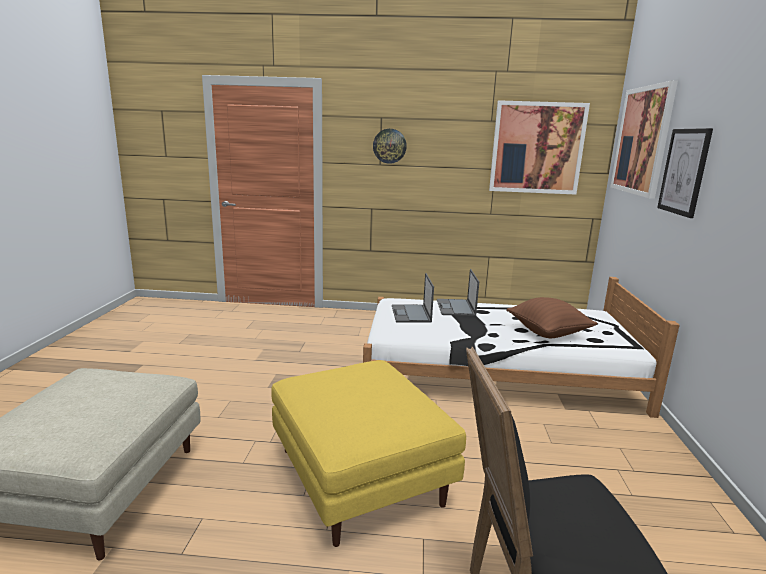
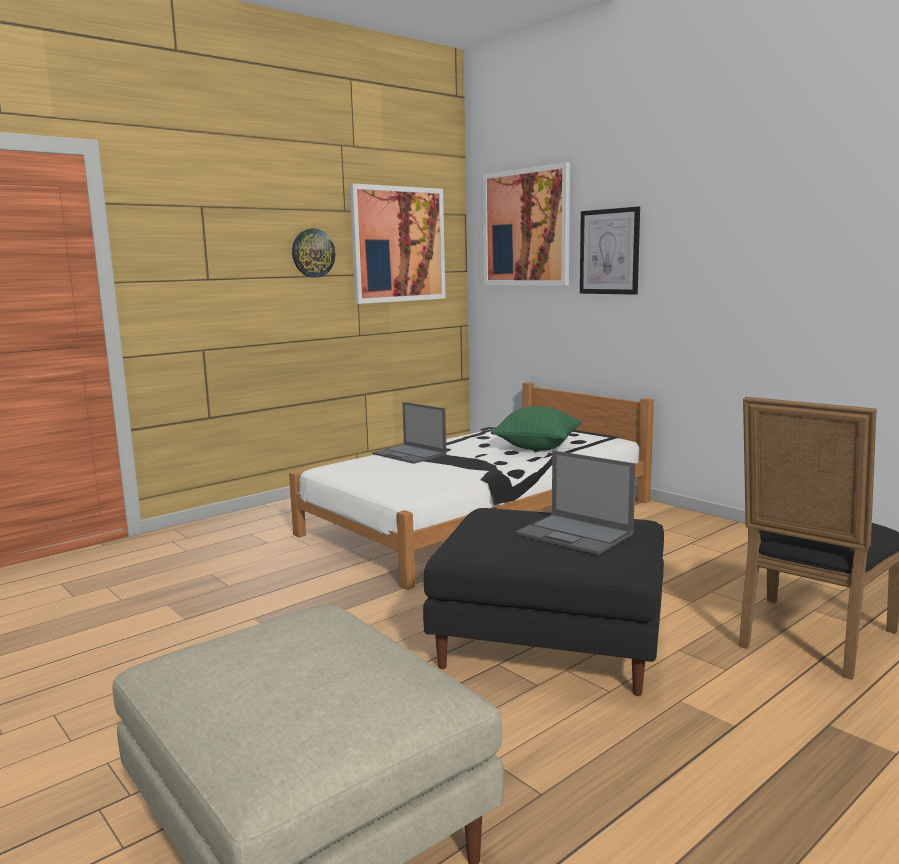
camera: 45 degrees left, 5 degrees down
yellow ottoman [271,360,466,547] -> black ottoman [423,508,664,696]
wall clock [373,129,407,164] -> wall clock moved to [292,229,335,278]
laptop [392,273,434,322] -> laptop moved to [516,450,636,555]
brown pillow [506,297,598,338] -> green pillow [491,406,581,451]

